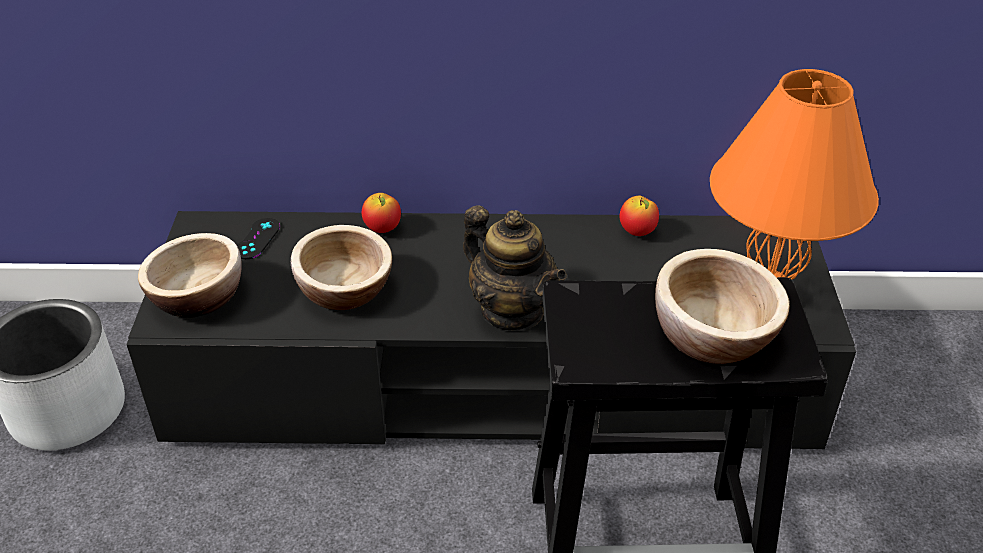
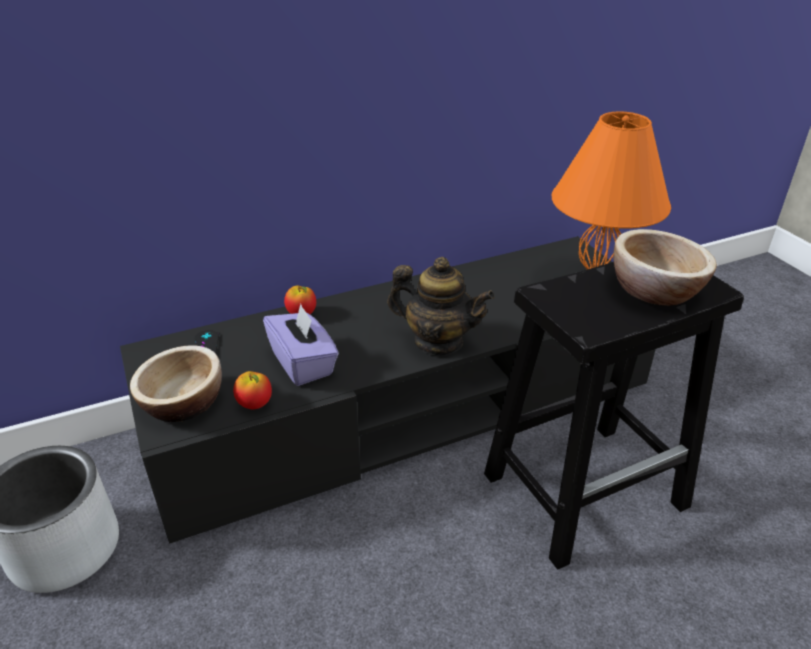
camera: 25 degrees left, 5 degrees down
bowl [291,225,392,310] -> purple tissue box [263,304,339,386]
apple [620,196,659,236] -> apple moved to [233,371,272,409]

